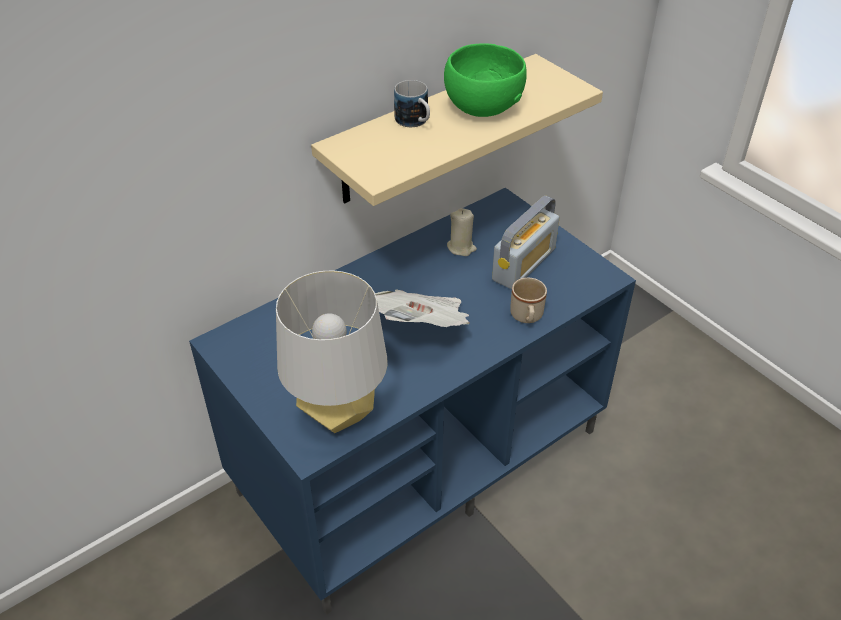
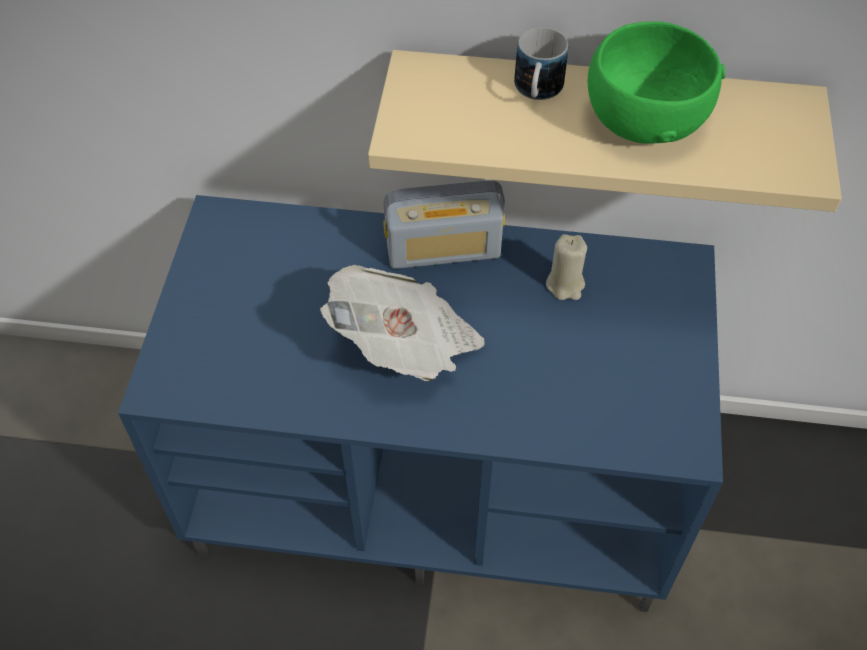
camera: 45 degrees right, 10 degrees up
grey table lamp [276,271,387,433] -> none
radio [492,195,559,290] -> radio moved to [383,181,505,269]
beige mug [510,278,547,323] -> none

